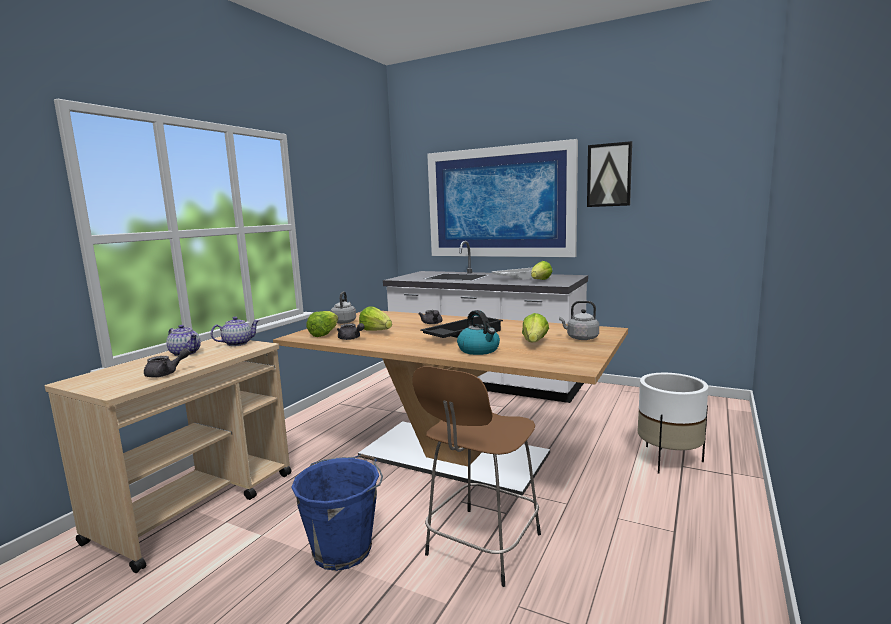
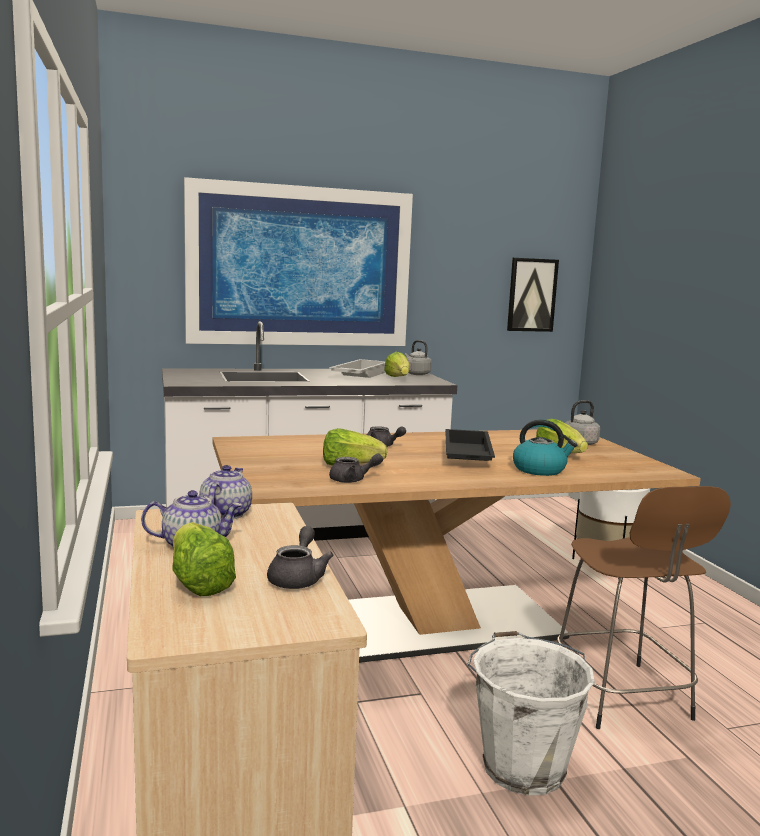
camera: 45 degrees left, 0 degrees up
blue bucket [291,454,383,571] -> white bucket [467,631,595,796]
lettuce [306,311,338,337] -> lettuce moved to [172,522,236,596]
grey kettle [331,292,356,324] -> grey kettle moved to [405,340,432,375]
picture [587,141,632,207] -> picture moved to [507,258,559,332]

